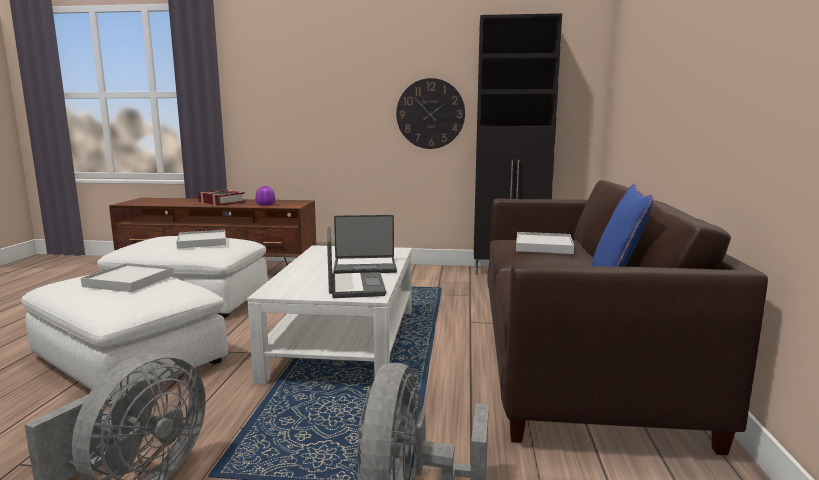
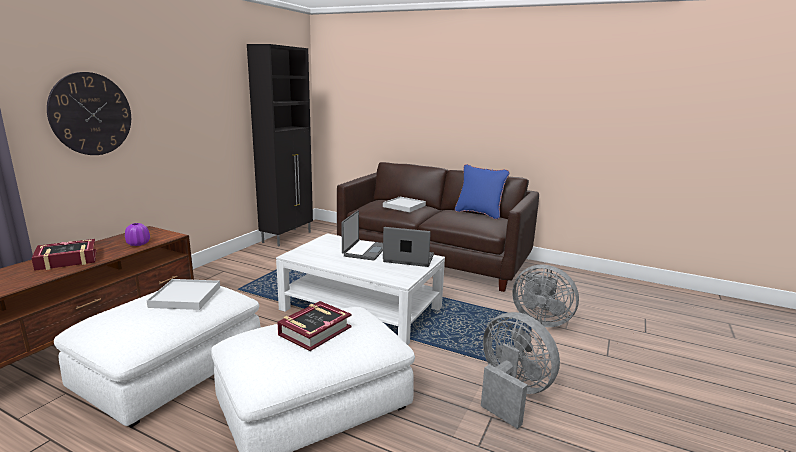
camera: 70 degrees left, 5 degrees up
white tray [81,263,174,292] -> book [277,301,352,351]
wall clock [396,78,465,149] -> wall clock moved to [47,72,131,155]

